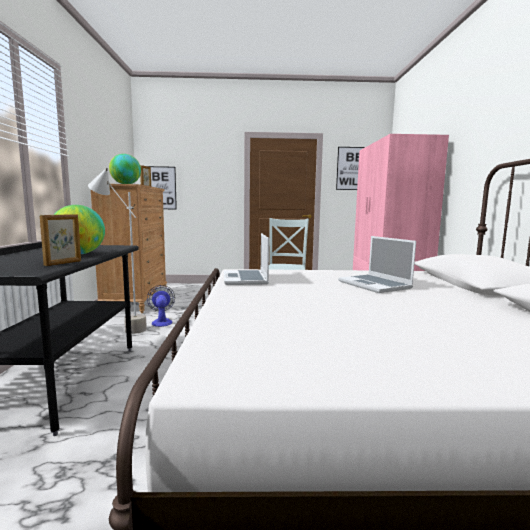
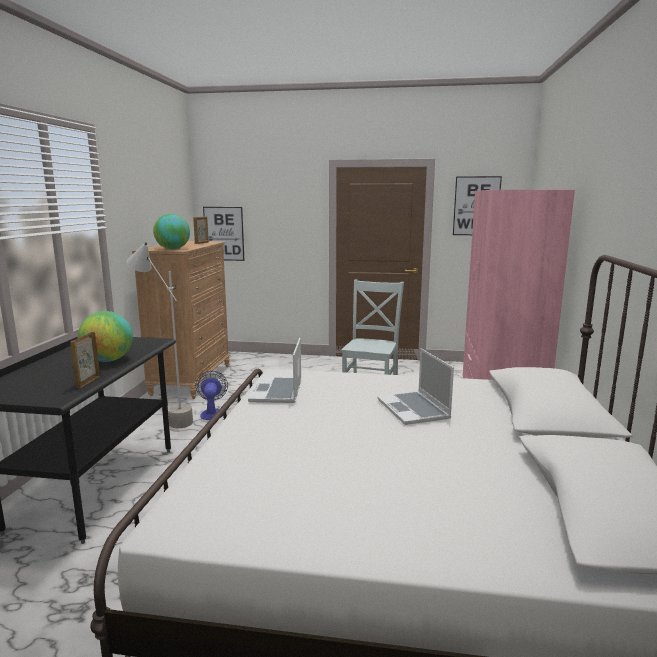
camera: 10 degrees right, 5 degrees up
picture frame [40,214,81,266] -> picture frame turned 150 degrees clockwise [70,332,100,388]

